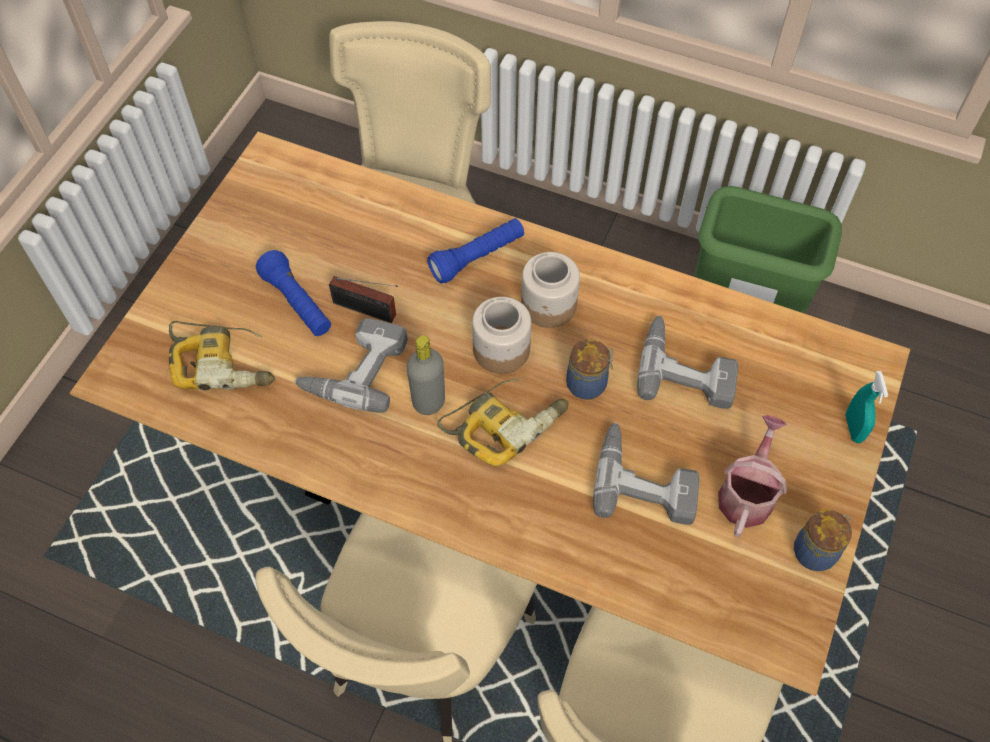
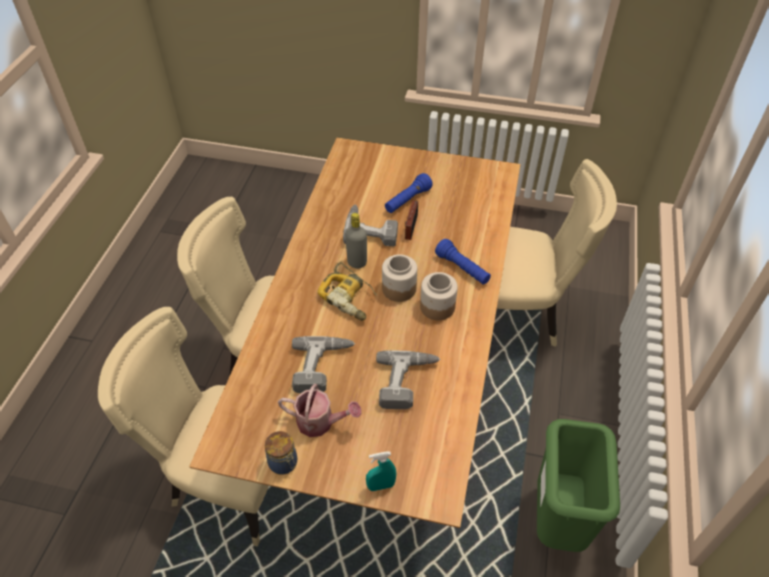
camera: 80 degrees right, 10 degrees down
power drill [169,321,275,390] -> none
jar [566,339,614,400] -> none

